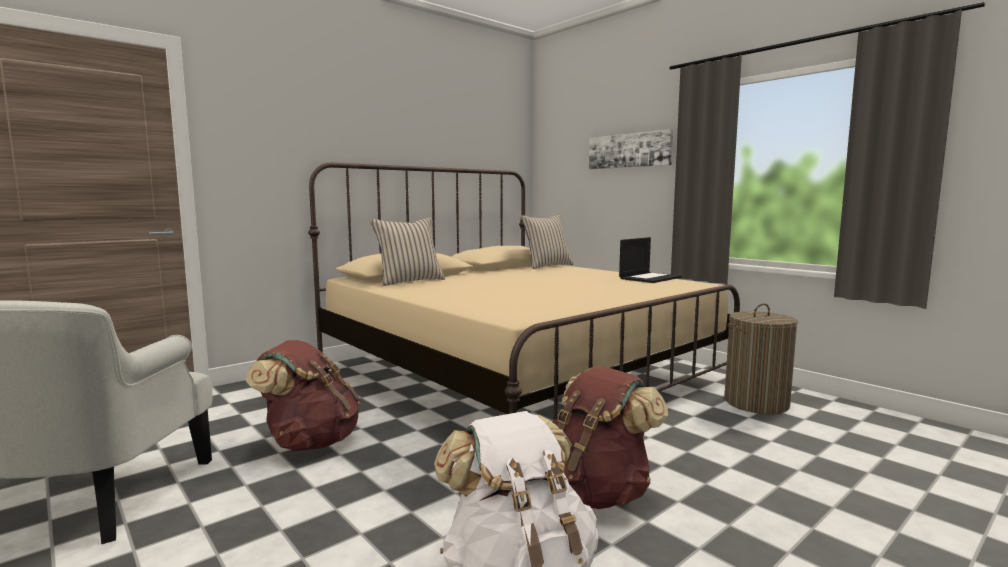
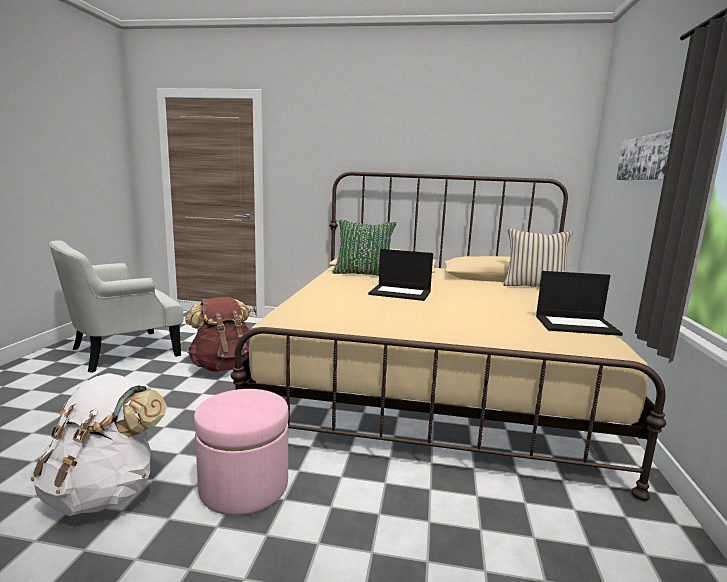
camera: 50 degrees right, 5 degrees up
beige pillow [370,217,445,286] -> green pillow [332,219,397,276]
brown backpack [552,366,668,509] -> pink ottoman [194,389,289,515]
laundry basket [724,303,798,414] -> none
none -> laptop [368,249,433,301]

